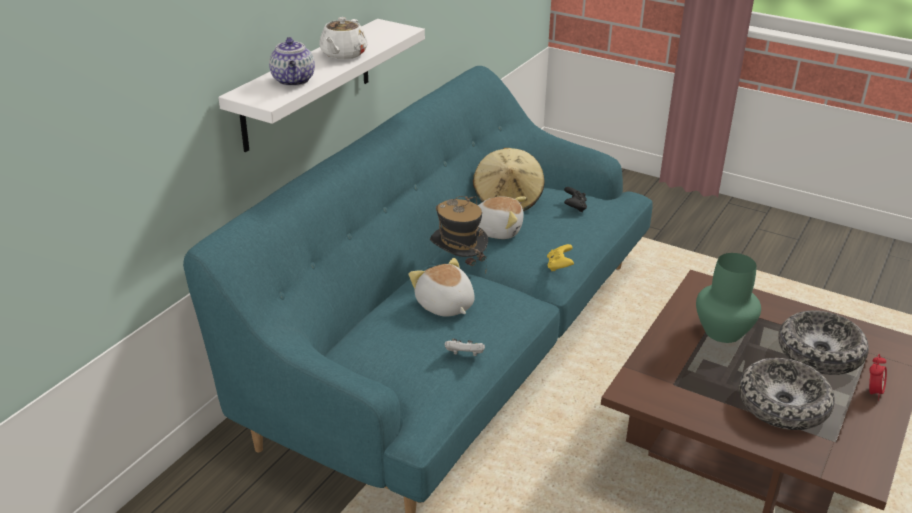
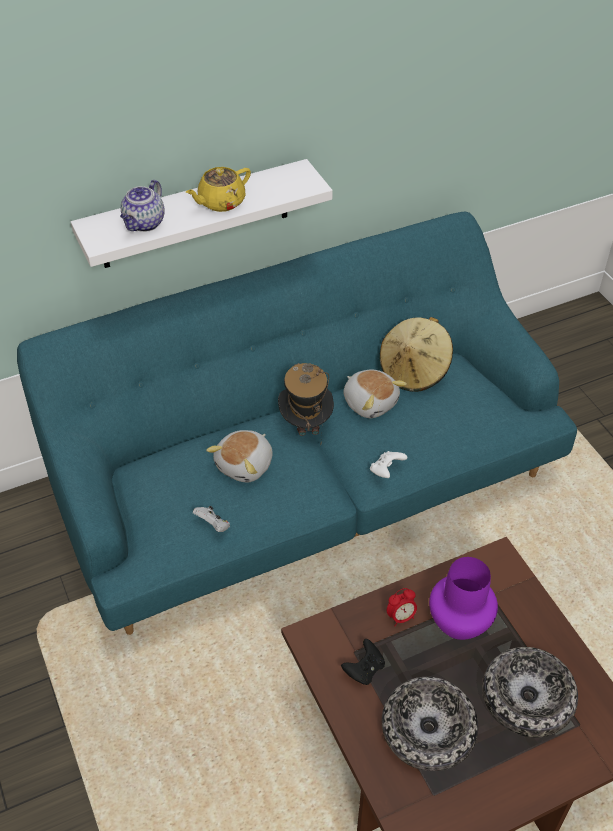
camera: 35 degrees right, 15 degrees up
white teapot [319,17,368,60] -> yellow teapot [186,167,251,212]
plush toy [409,258,475,317] -> plush toy turned 150 degrees counterclockwise [206,430,273,483]
yellow game controller [547,244,574,271] -> white game controller [370,451,407,478]
black game controller [564,187,587,212] -> black game controller moved to [341,639,385,685]
green vase [696,253,761,343] -> purple vase [429,557,498,640]
alarm clock [869,354,887,401] -> alarm clock moved to [387,588,417,627]

